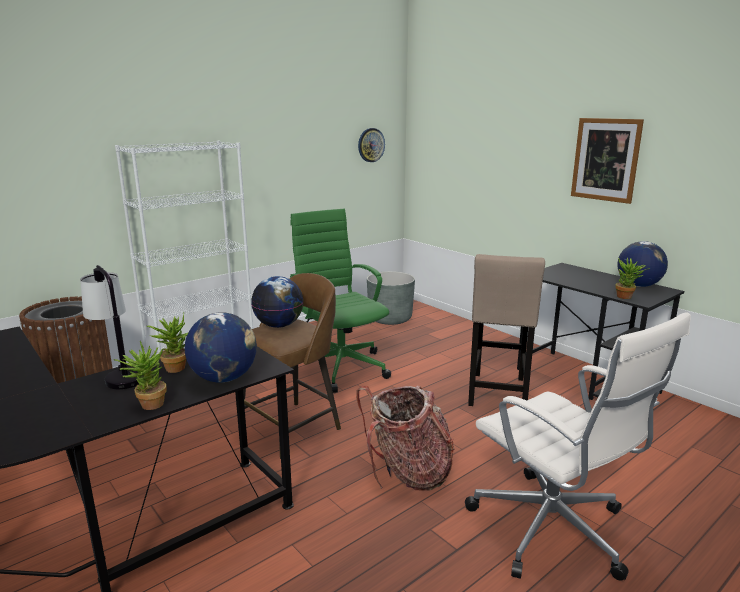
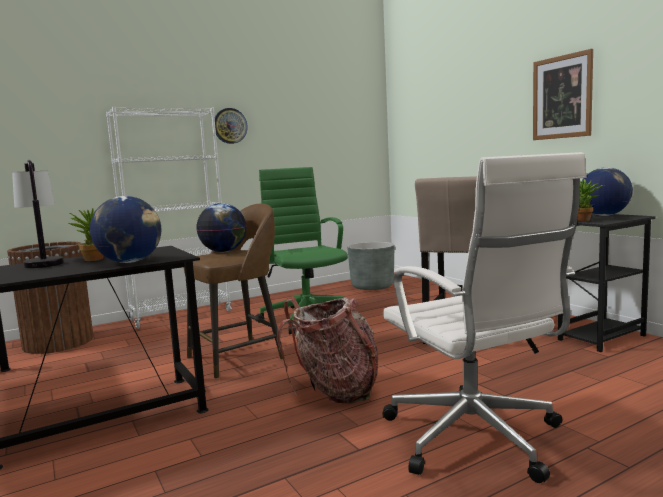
camera: 10 degrees right, 10 degrees down
potted plant [113,341,166,410] -> none
wall clock [358,128,385,162] -> wall clock moved to [215,108,248,144]

